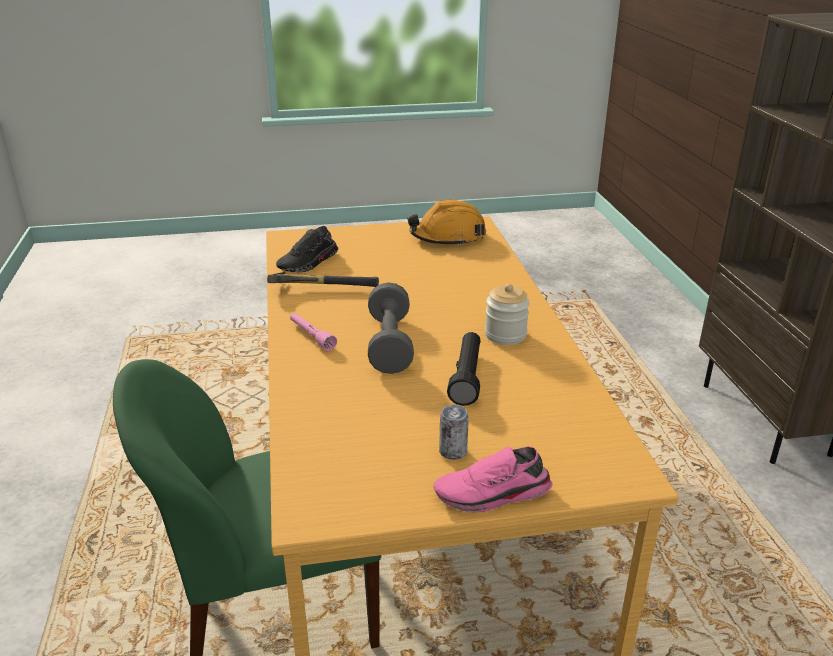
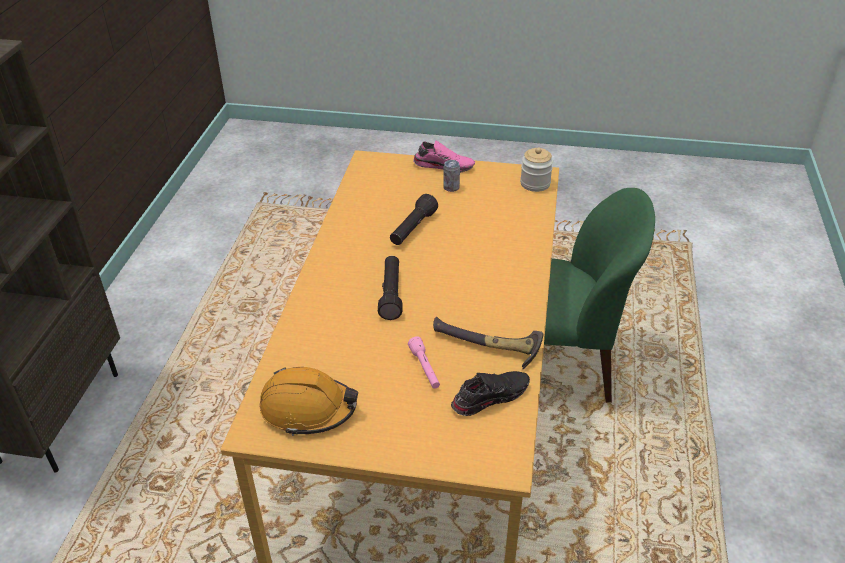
camera: 160 degrees left, 10 degrees up
pink flashlight [290,313,337,351] -> pink flashlight moved to [408,336,440,389]
grey dumbbell [368,282,414,374] -> none
jar [485,284,530,345] -> jar moved to [520,147,553,192]
none -> black flashlight [378,256,403,320]

